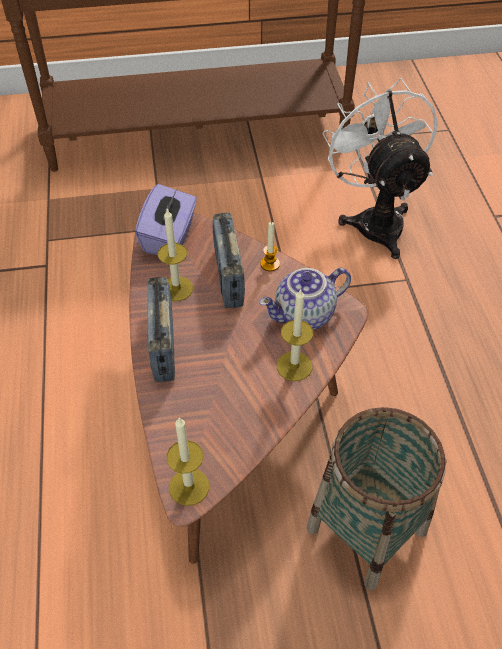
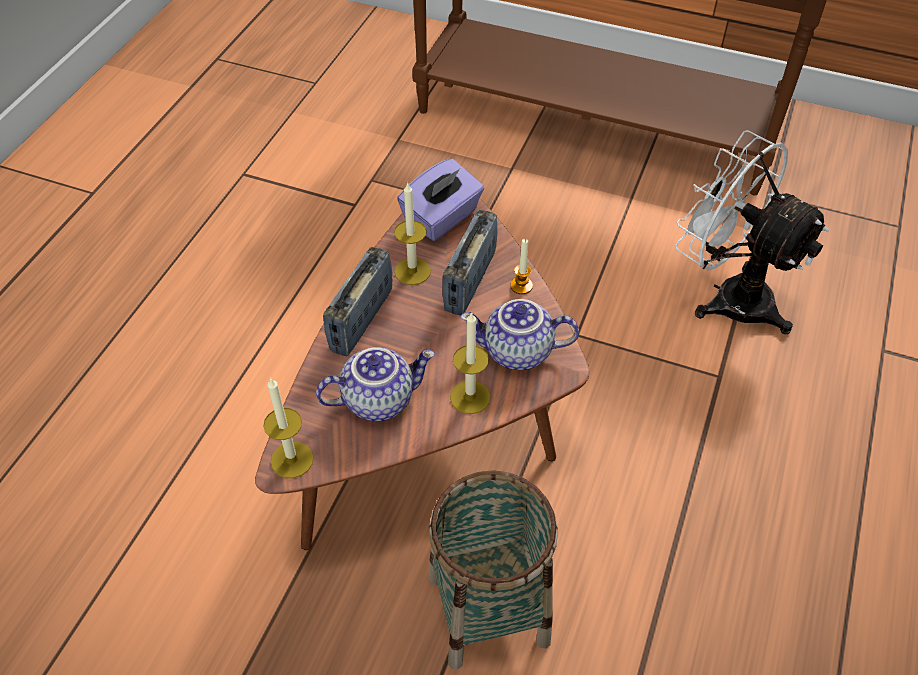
camera: 30 degrees right, 0 degrees up
white fan [322,78,438,259] -> white fan turned 60 degrees counterclockwise [675,130,829,335]
none -> teapot [316,347,435,421]

